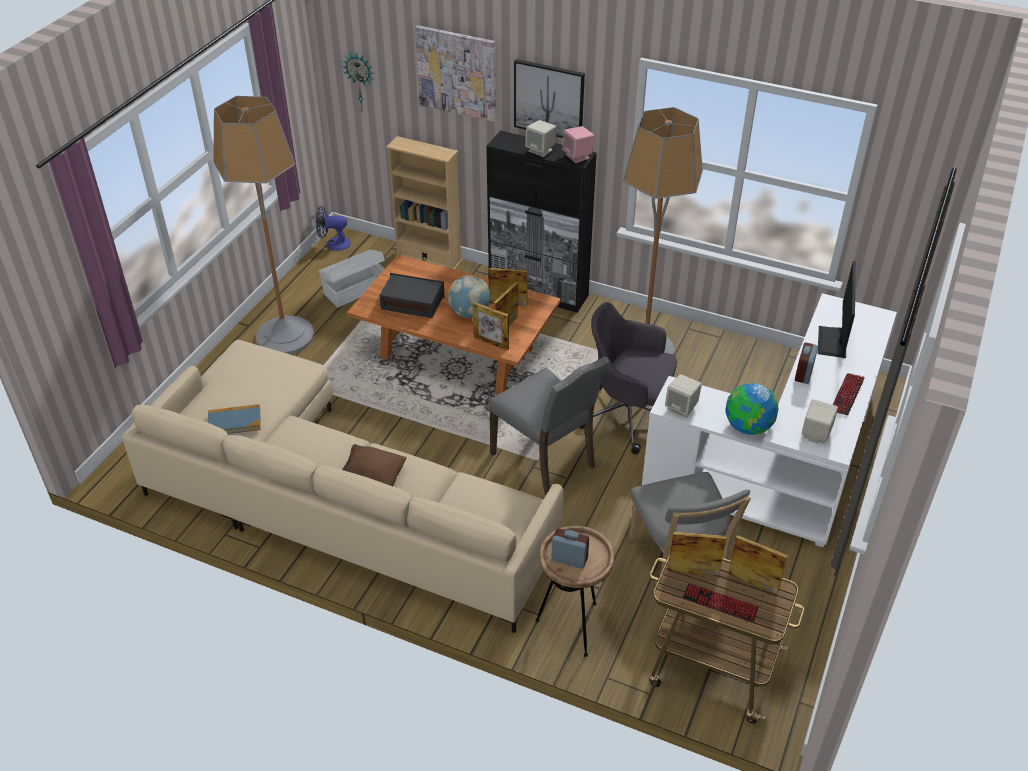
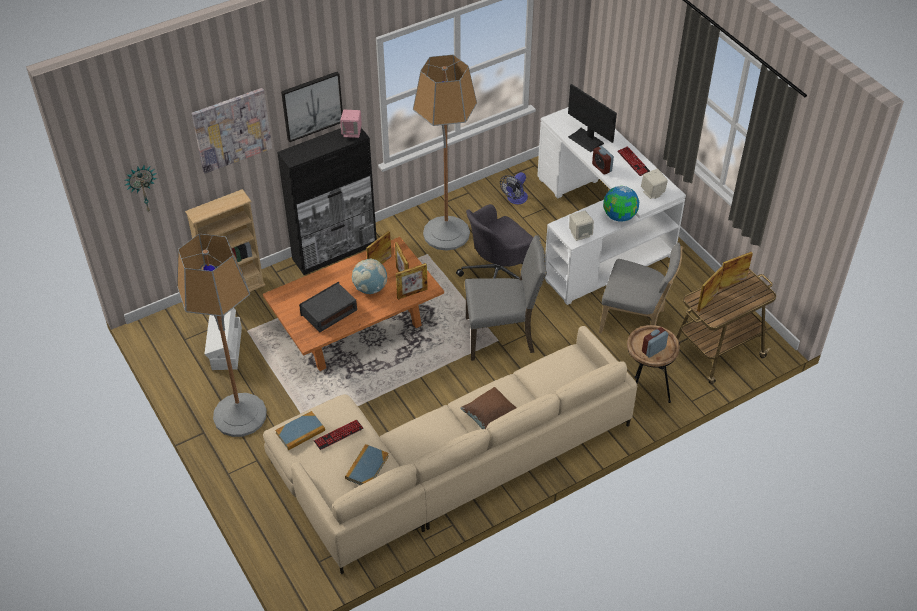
camera: 55 degrees left, 5 degrees up
fan [316,206,351,251] -> fan moved to [500,172,528,204]
beige speaker [525,120,556,157] -> none
keyboard [683,584,759,622] -> keyboard moved to [314,420,364,450]
none -> book [275,411,325,450]

